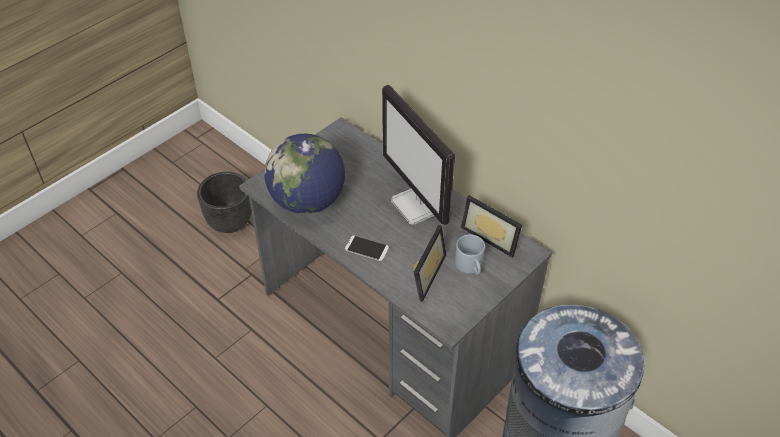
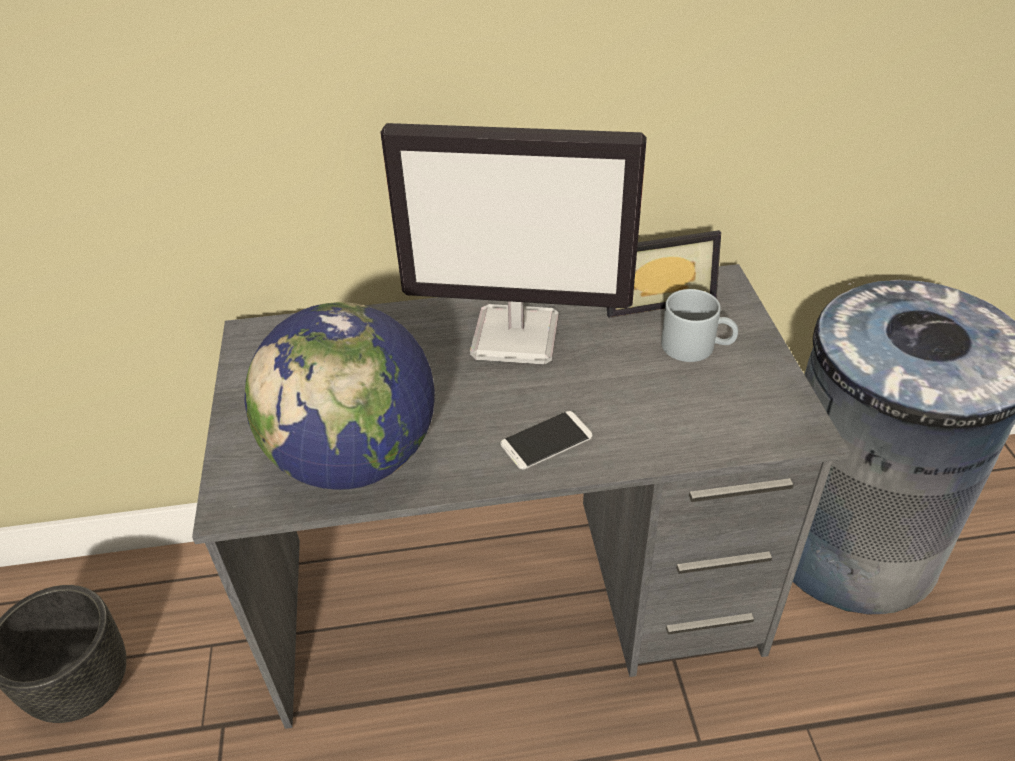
camera: 50 degrees left, 5 degrees down
picture frame [413,225,446,302] -> none

